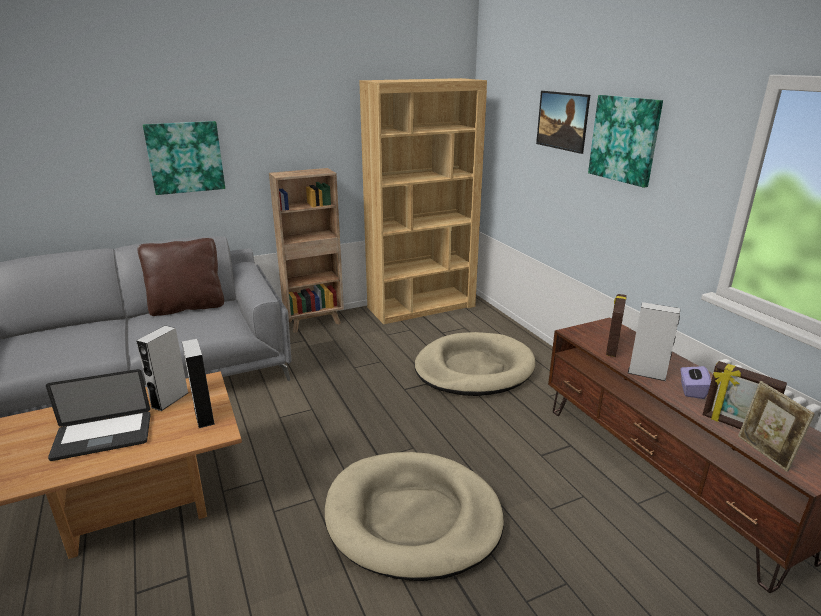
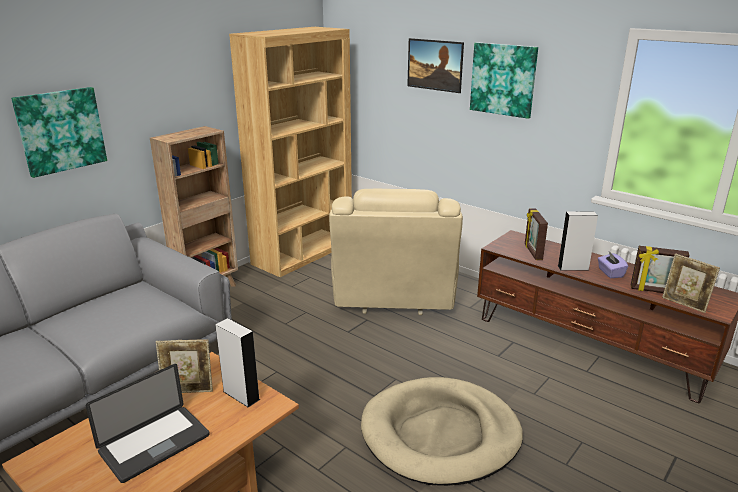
camera: 25 degrees left, 0 degrees up
grey speaker [136,326,189,411] -> picture frame [156,339,213,393]
brown pillow [138,238,224,316] -> none
beige dog bed [415,332,535,396] -> beige armchair [329,189,463,315]

